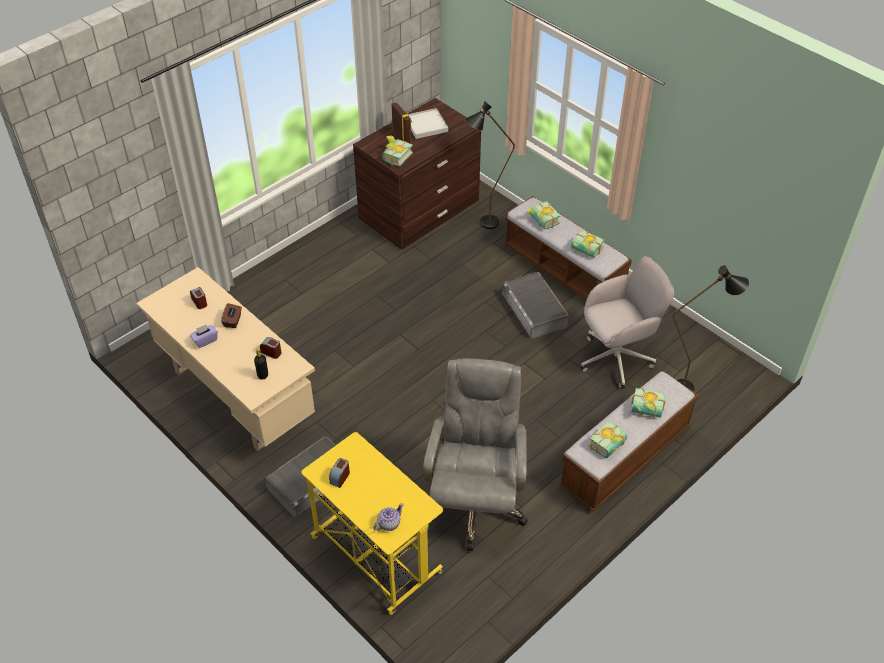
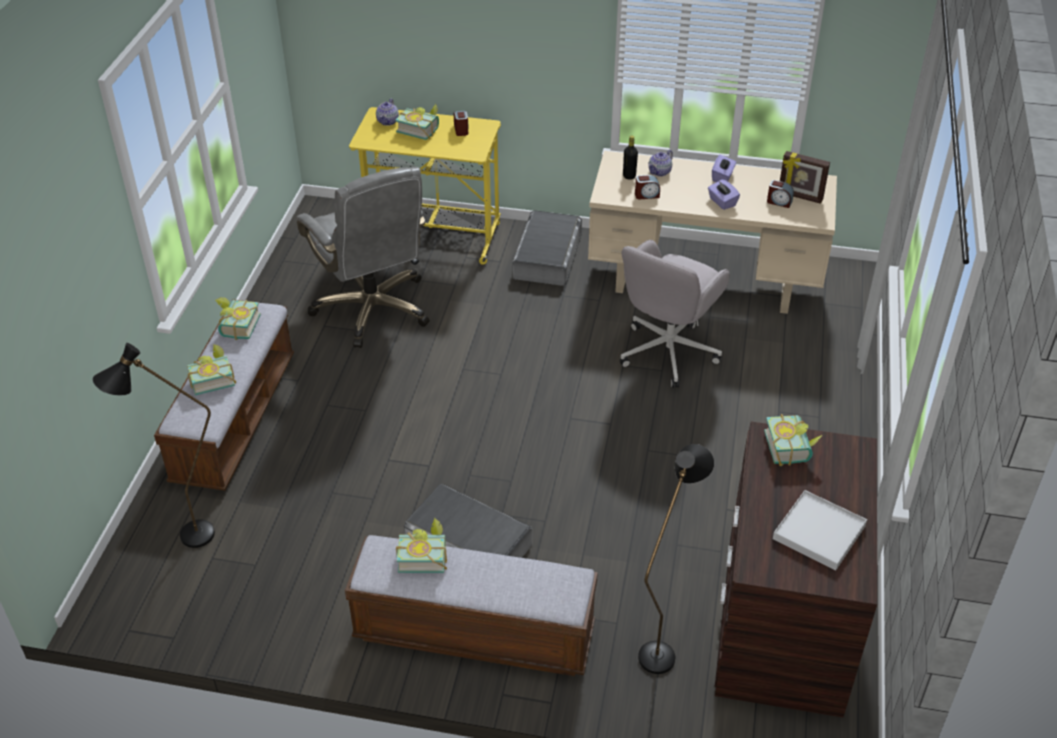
camera: 145 degrees right, 5 degrees down
brown tissue box [221,303,242,328] -> purple tissue box [708,179,740,210]
picture frame [391,102,412,144] -> picture frame moved to [780,151,830,204]
book [528,201,561,229] -> book moved to [395,104,439,140]
grey office chair [580,256,674,389] -> grey office chair moved to [619,240,730,388]
none -> teapot [648,150,673,176]

